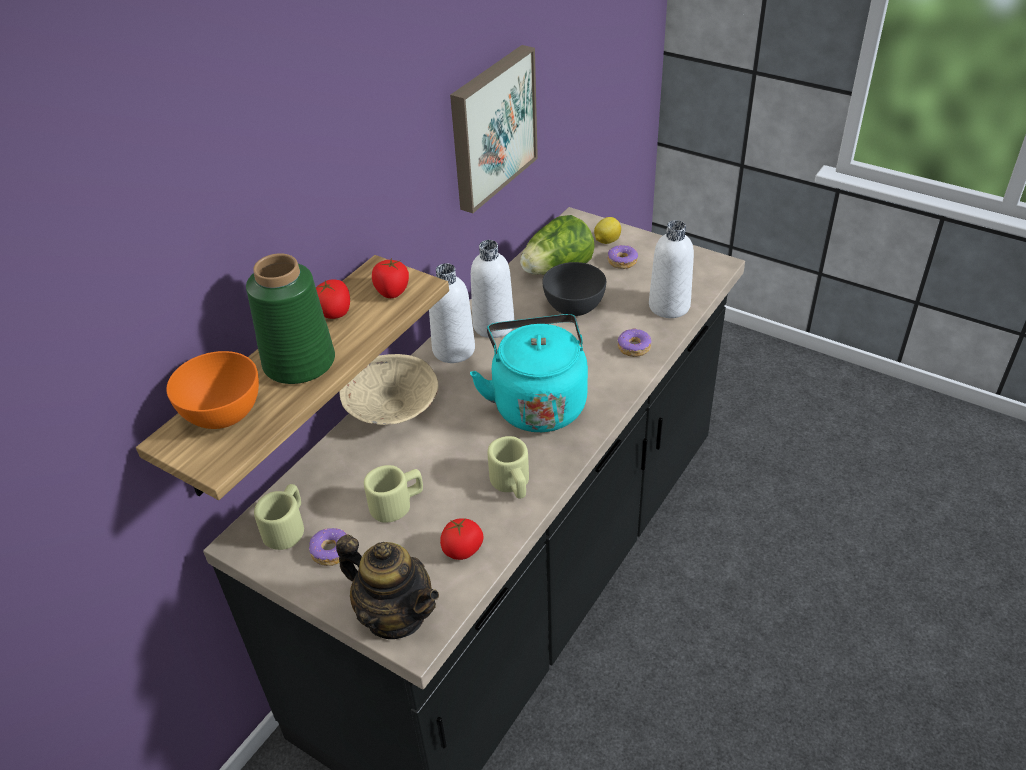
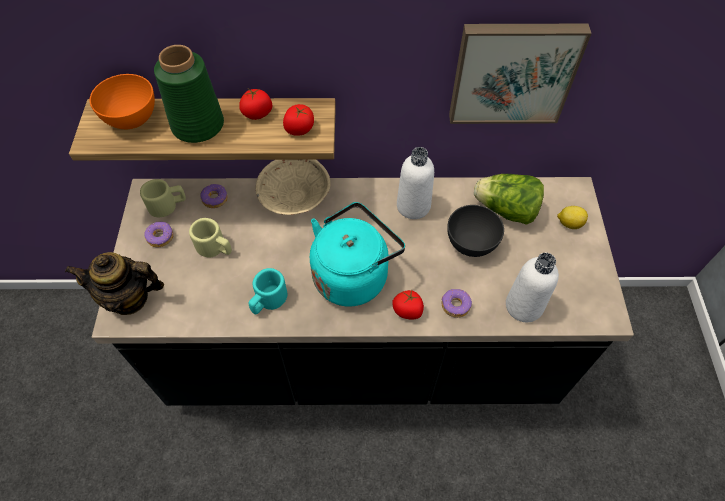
camera: 55 degrees right, 15 degrees up
teapot [336,535,439,639] -> teapot turned 90 degrees clockwise [65,252,164,315]
white bottle [429,263,475,363] -> none
tomato [440,518,484,560] -> tomato moved to [392,289,424,320]
beige mug [488,436,529,499] -> turquoise mug [249,268,288,314]
donut [608,245,638,269] -> donut moved to [200,184,228,208]

